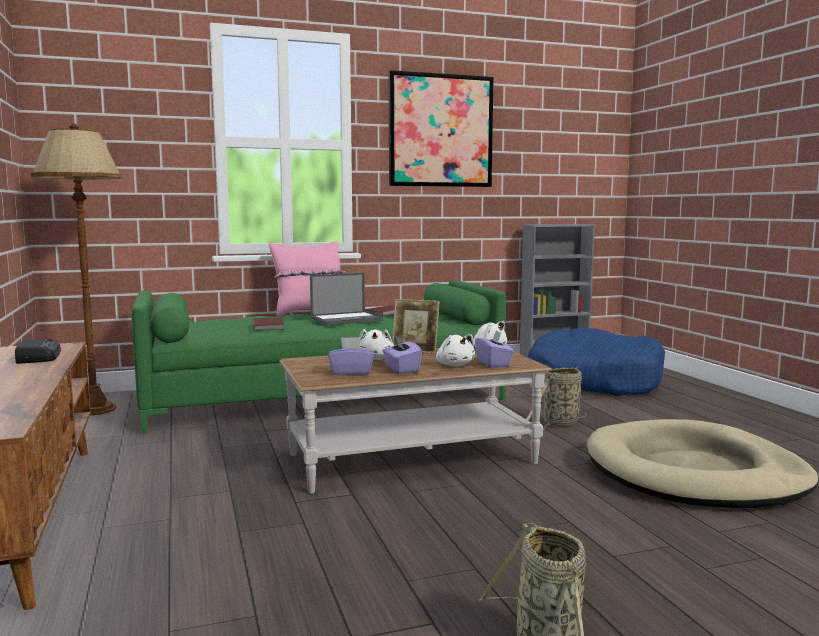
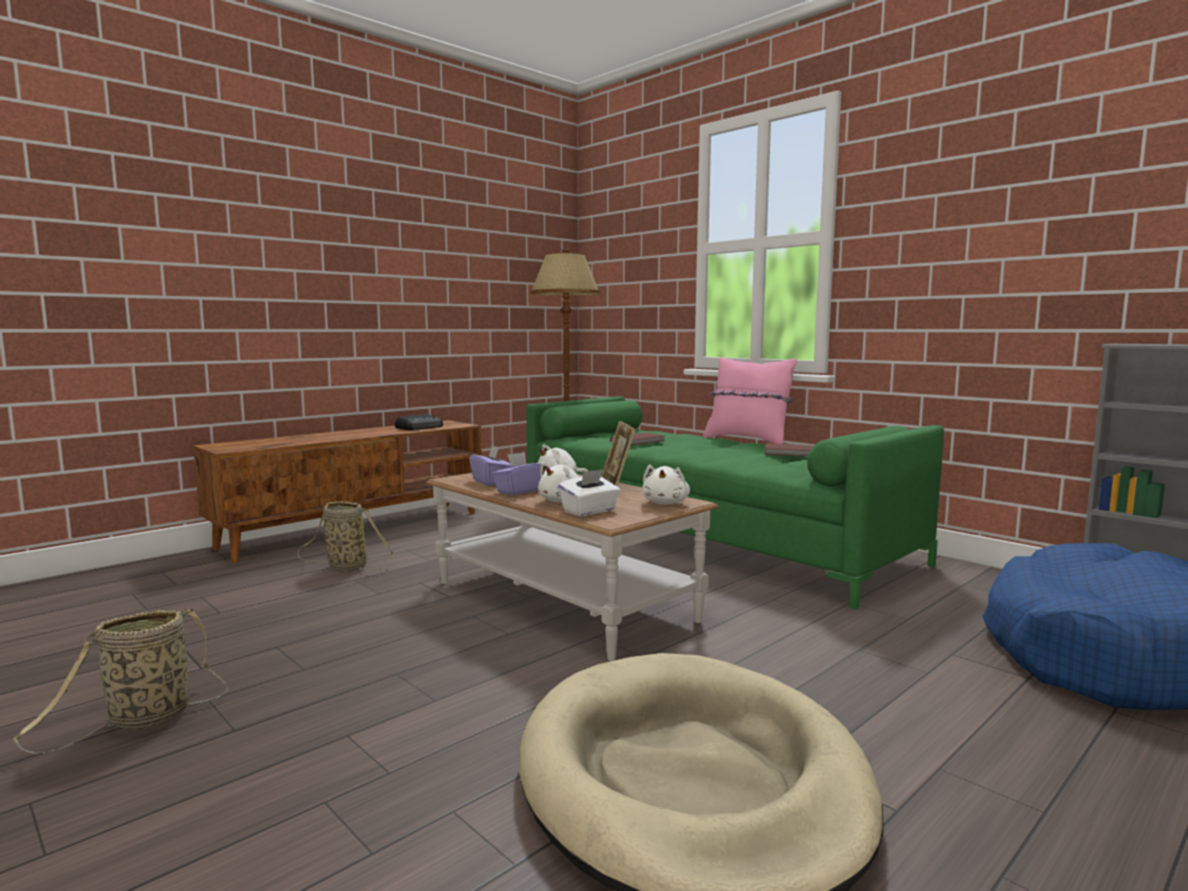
camera: 65 degrees right, 0 degrees up
laptop [310,273,383,325] -> none
picture [389,70,494,187] -> none
purple tissue box [475,330,514,368] -> white tissue box [558,469,621,516]
basket [526,367,587,430] -> basket moved to [298,501,394,572]

